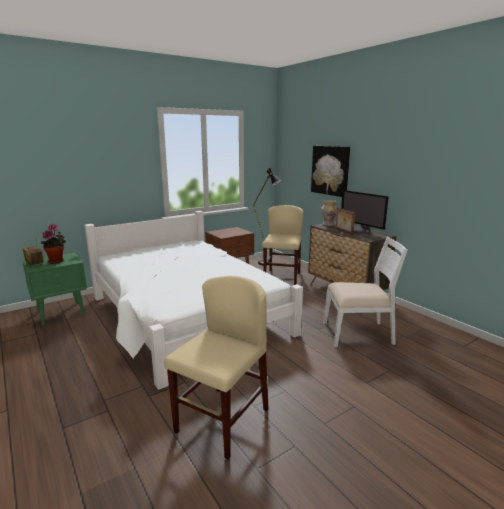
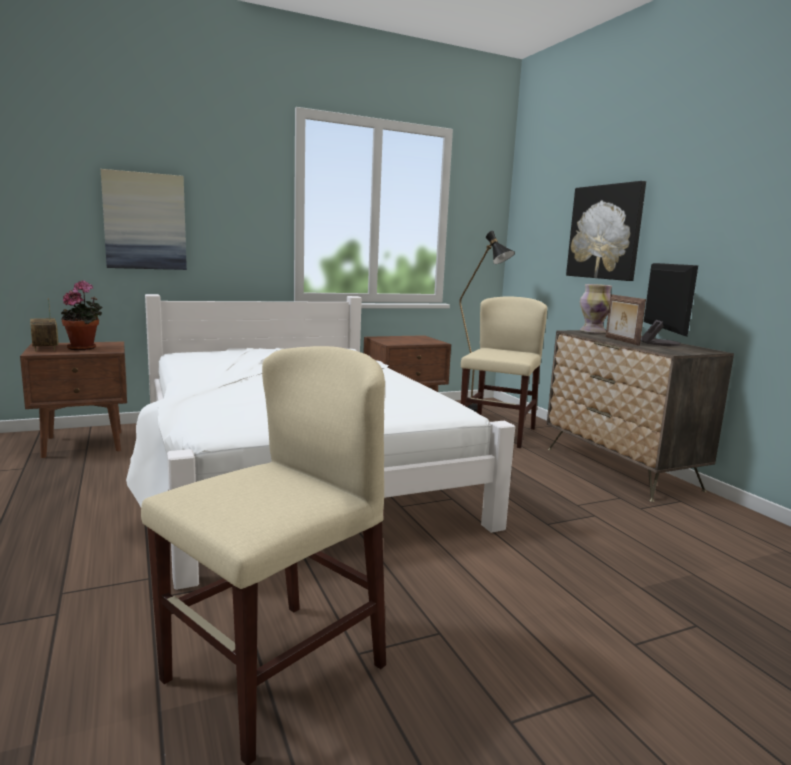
camera: 10 degrees right, 5 degrees down
green nightstand [22,252,87,326] -> brown nightstand [20,341,127,458]
white chair [323,237,408,348] -> none
monitor [341,190,389,234] -> monitor turned 150 degrees counterclockwise [641,263,698,346]
none -> picture [101,169,187,270]

